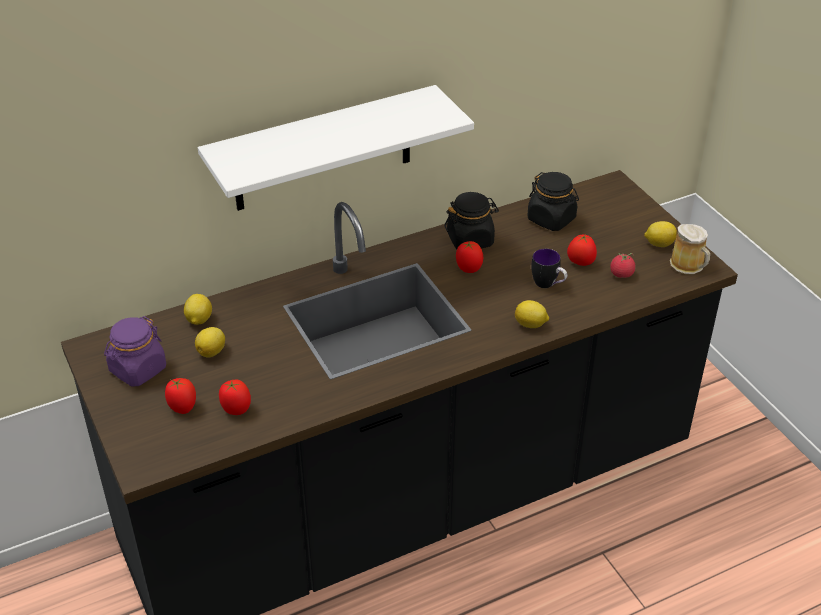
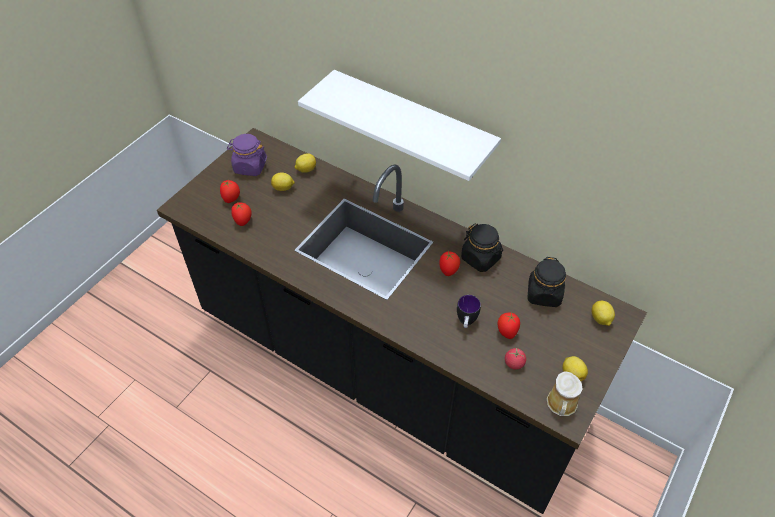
camera: 60 degrees right, 10 degrees up
lemon [515,300,549,328] -> lemon moved to [591,301,615,326]

